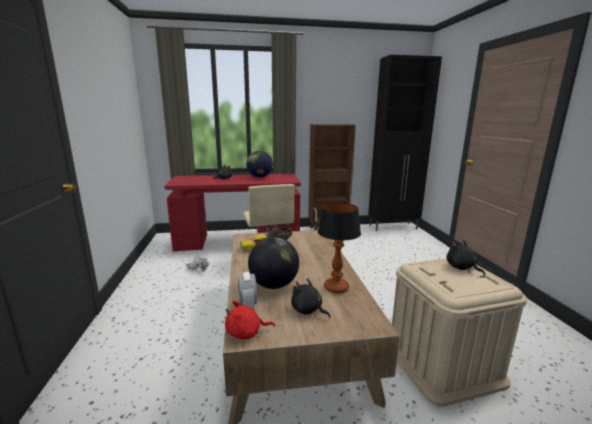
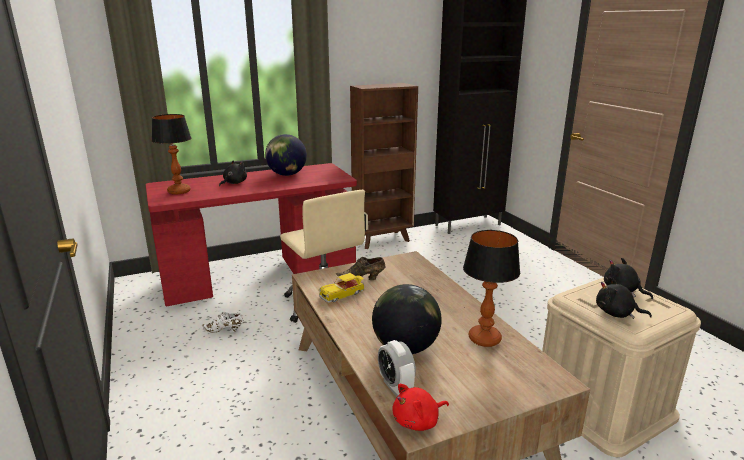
camera: 15 degrees left, 5 degrees up
black plush toy [291,278,331,318] -> black plush toy moved to [596,277,652,319]
none -> table lamp [152,114,191,194]

